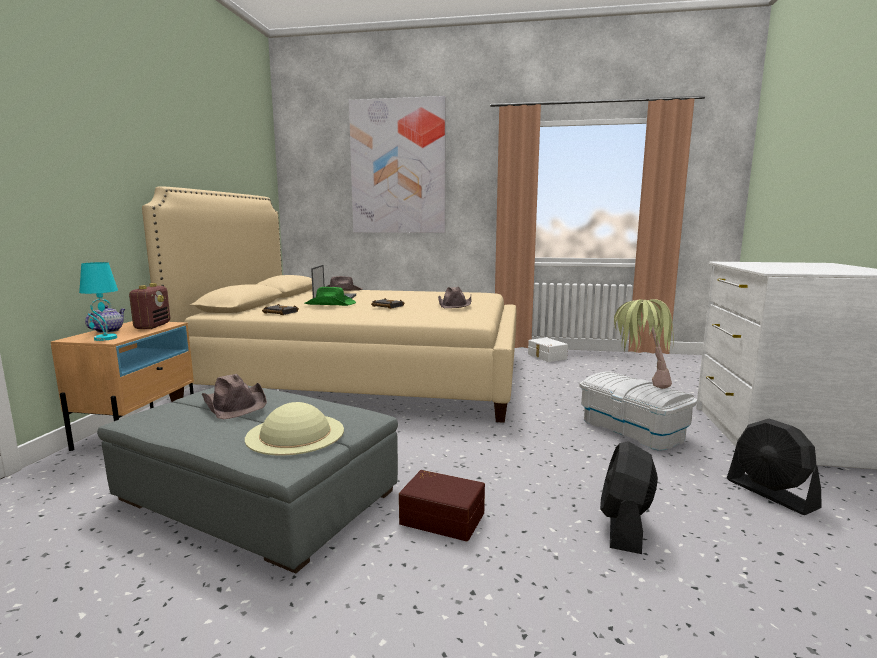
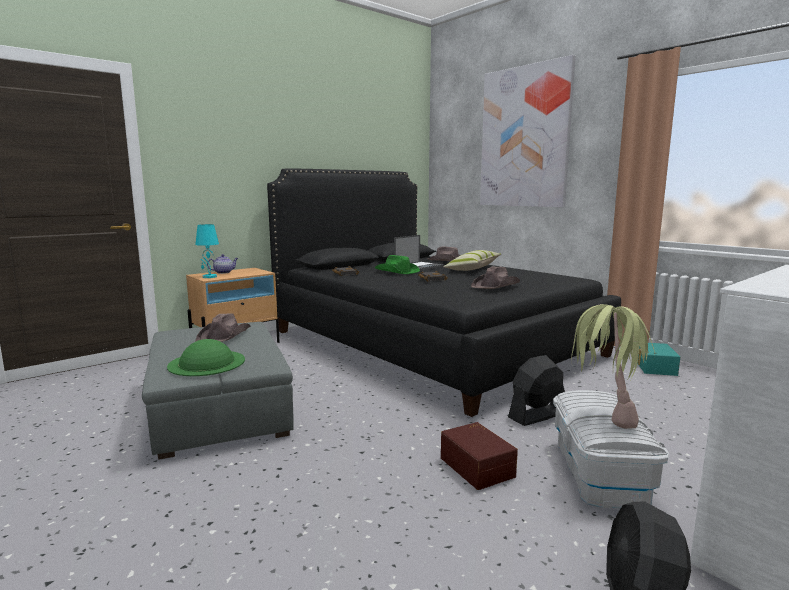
camera: 40 degrees right, 0 degrees up
radio [129,283,170,329] -> none
beige bed [142,186,516,423] -> black bed [267,169,621,417]
beige hat [245,402,344,456] -> green hat [167,339,245,376]
brown storage box [399,470,485,541] -> brown storage box moved to [441,422,518,490]
white storage box [528,337,568,362] -> turquoise storage box [637,343,680,376]
black fan [600,441,658,554] -> black fan moved to [508,355,565,426]
none -> pillow [443,250,501,271]

